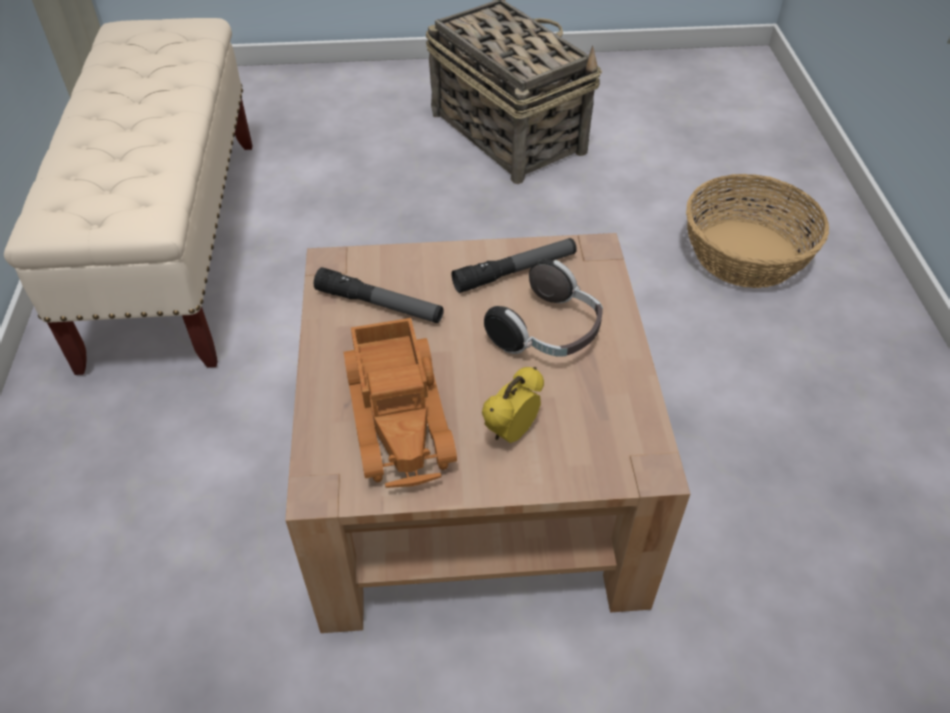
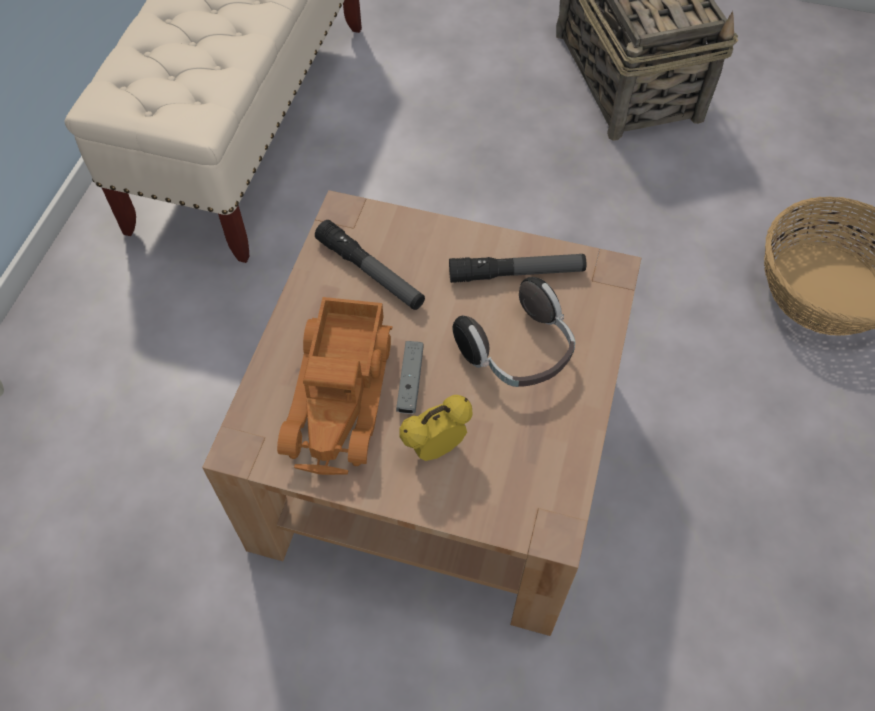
camera: 20 degrees right, 10 degrees up
none -> grey game controller [396,341,424,414]

